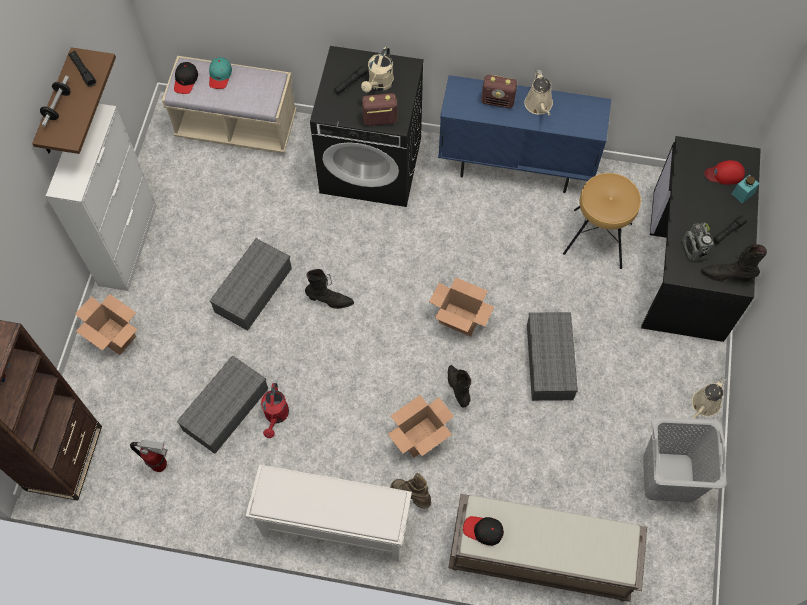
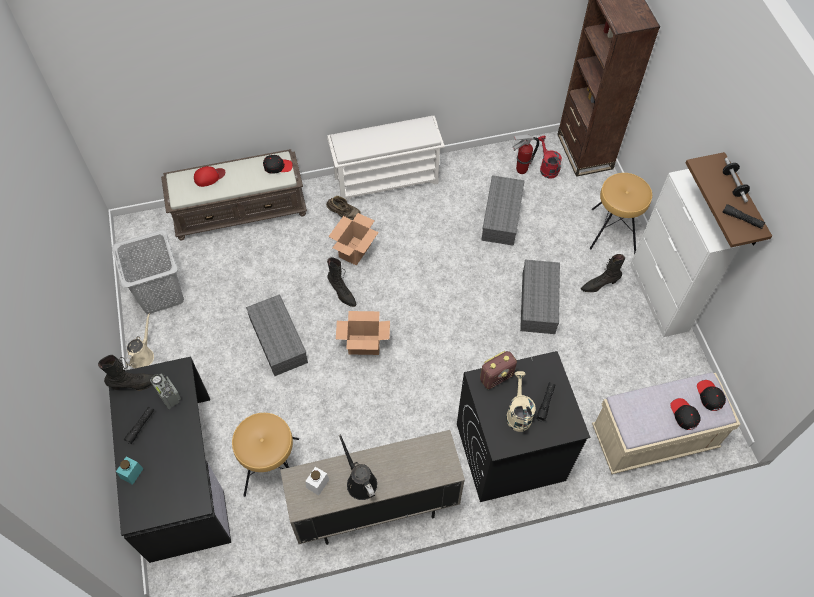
camera: 155 degrees right, 5 degrees down
cardboard box [75,294,138,355] -> brown stool [590,173,652,254]
turquoise cap [209,57,232,89] -> black cap [670,398,701,430]
red watering can [261,383,289,438] -> red watering can moved to [538,136,562,179]
black boot [305,269,354,309] -> black boot moved to [581,254,625,292]
blue cabinet [438,75,611,193] -> beige cabinet [280,430,465,545]
radio [481,75,517,108] -> none
beige watering can [524,70,553,115] -> black watering can [339,434,377,500]
red cap [704,160,745,185] -> red cap moved to [194,166,225,187]
none -> white jar [305,467,329,495]

